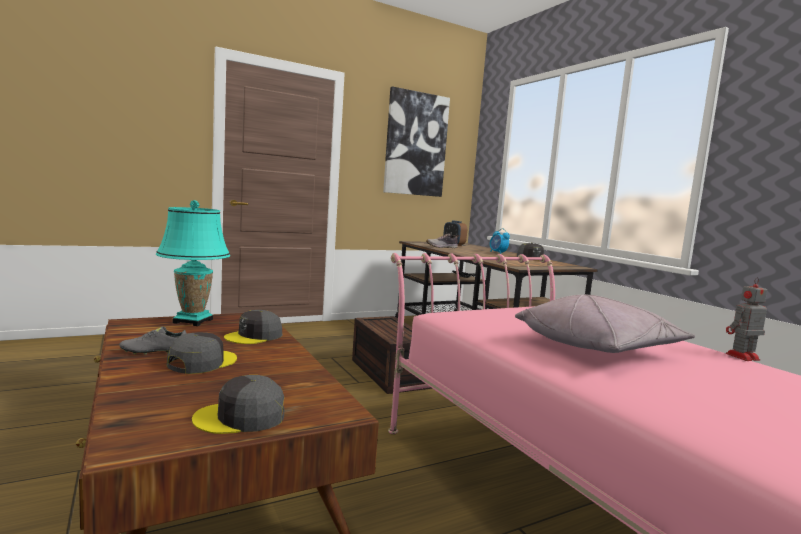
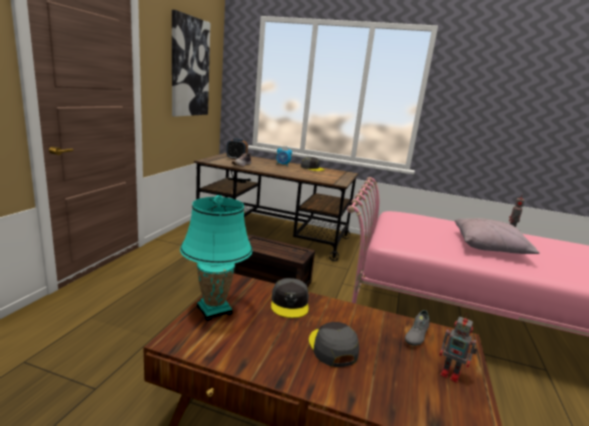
camera: 45 degrees left, 10 degrees up
grey shoe [119,326,187,355] -> grey shoe moved to [405,310,429,346]
grey cap [192,375,285,434] -> toy robot [439,313,477,383]

